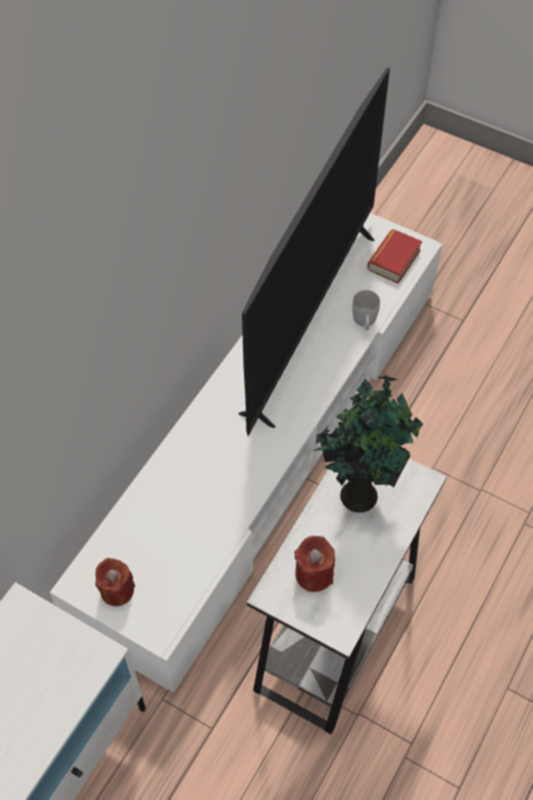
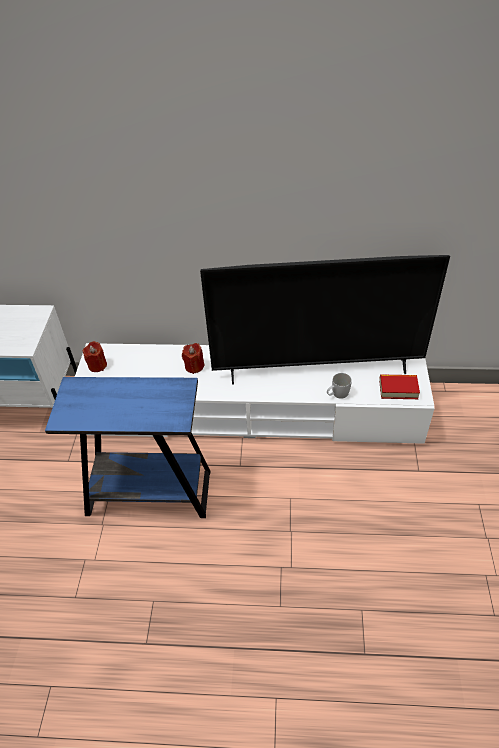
camera: 65 degrees right, 10 degrees down
white side table [247,459,447,734] -> blue side table [45,377,210,518]
red candle [294,536,335,592] -> red candle moved to [182,343,205,374]
potted plant [313,375,423,513] -> none

